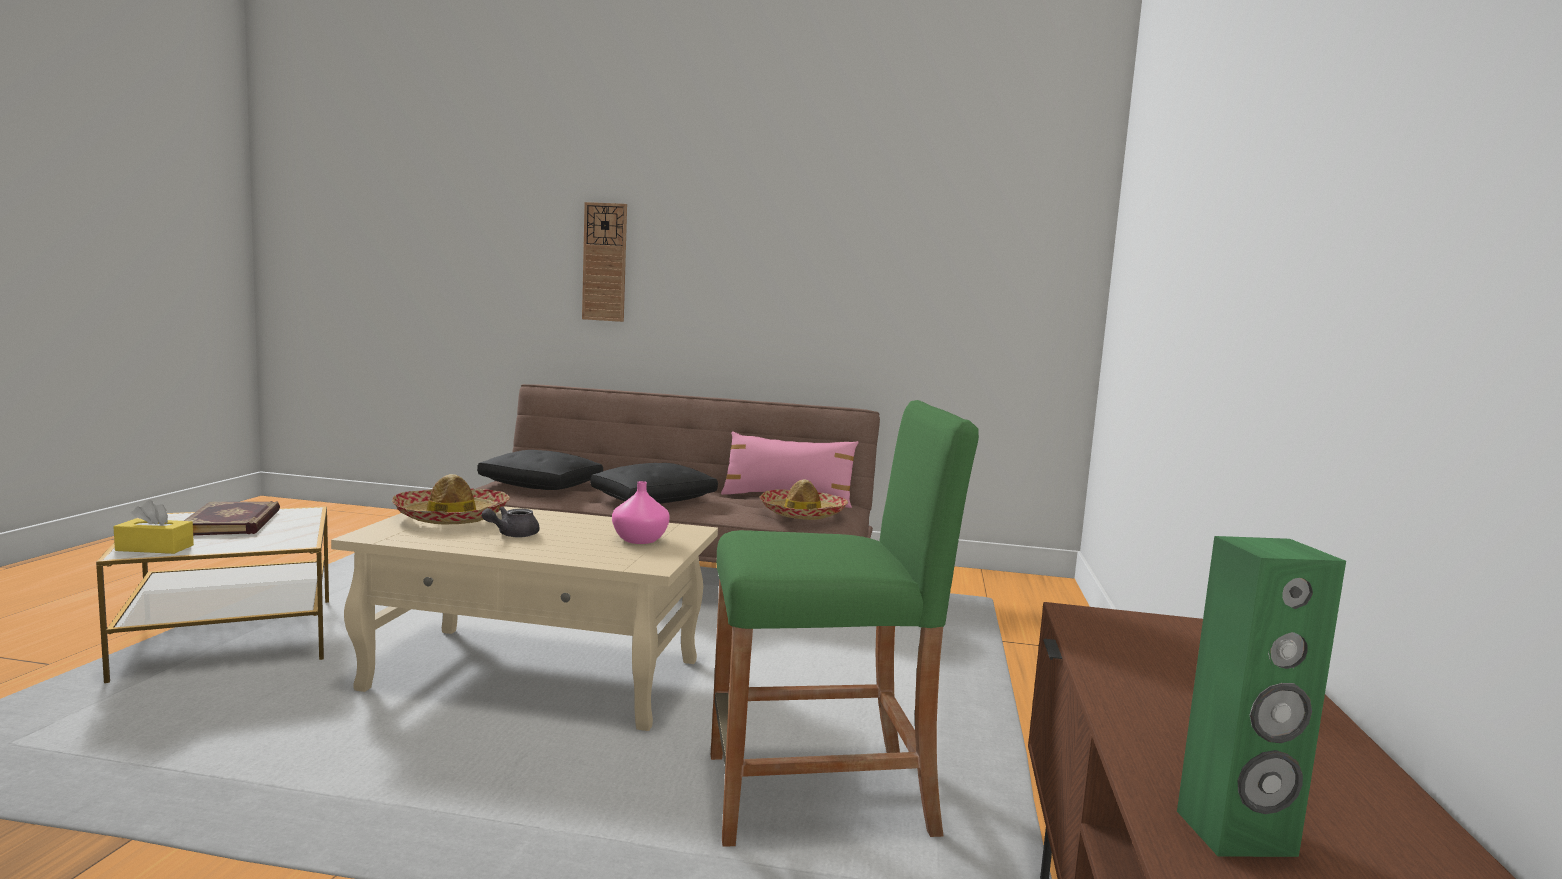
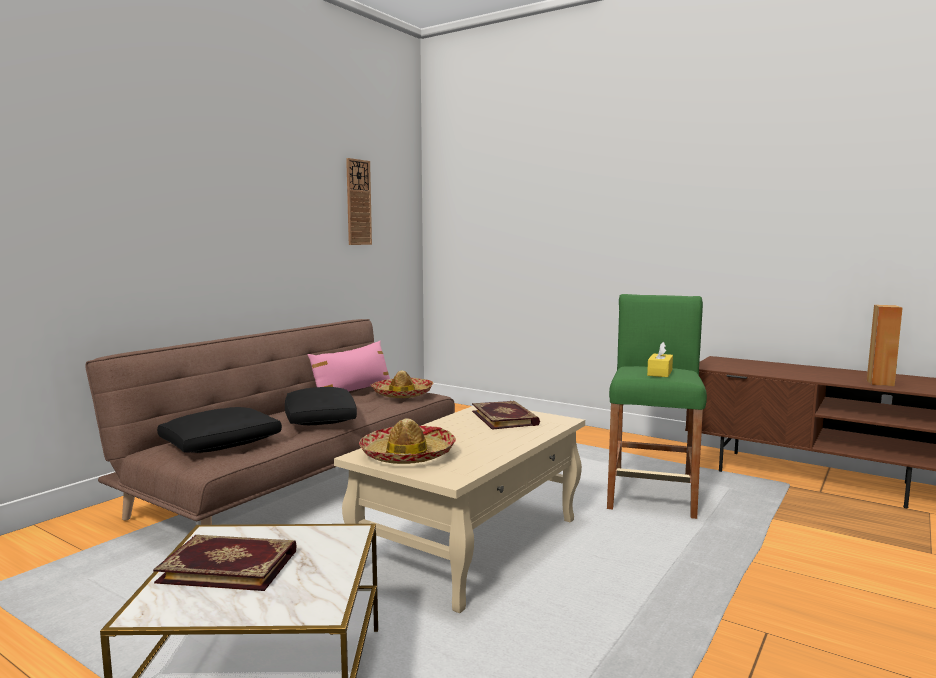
camera: 65 degrees left, 0 degrees up
yellow tissue box [113,500,194,554] -> yellow tissue box moved to [647,342,673,377]
grey teapot [482,507,540,538] -> none
wall clock [582,202,627,322] -> wall clock moved to [346,158,372,245]
pink vase [612,481,670,544] -> book [472,401,540,430]
green speaker [1177,536,1346,857] -> brown speaker [867,305,903,386]

